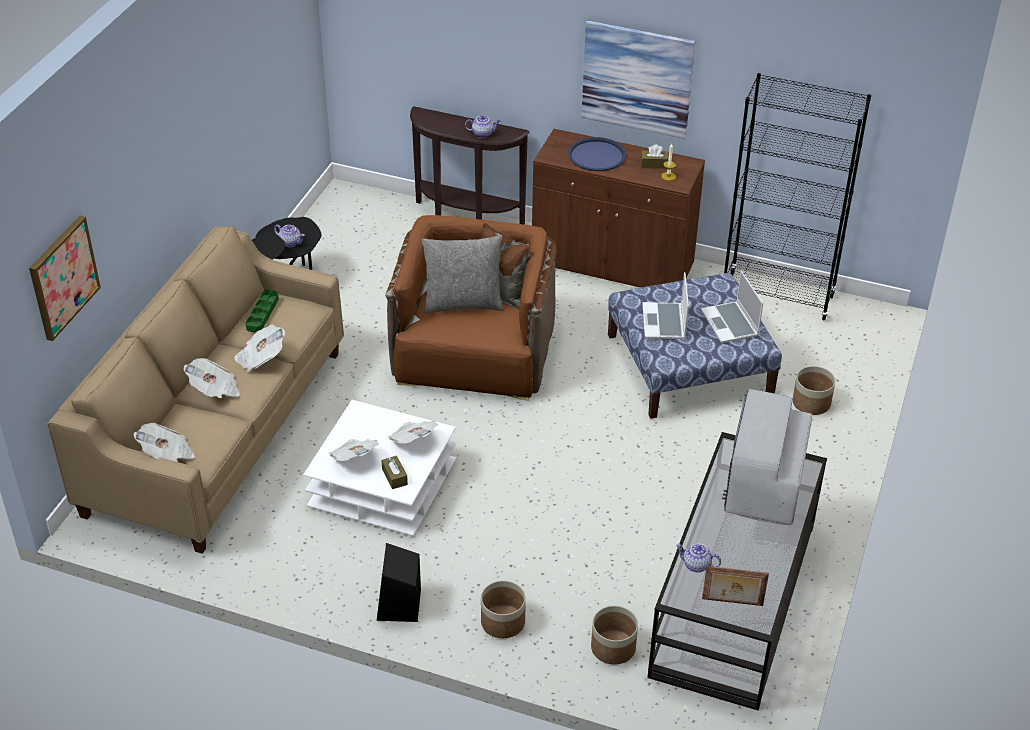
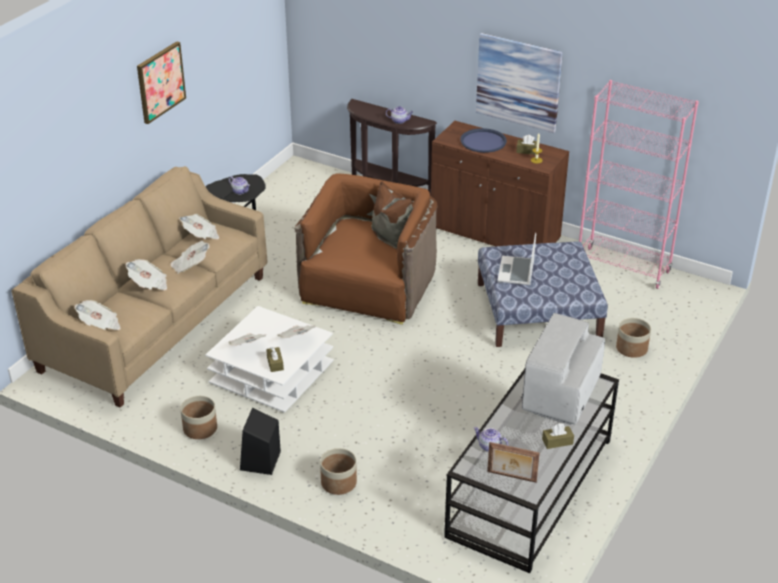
camera: 10 degrees right, 5 degrees down
picture [29,216,101,341] -> picture moved to [137,41,186,124]
green tray [246,289,279,333] -> newspaper [179,214,220,239]
grey pillow [422,235,504,314] -> none
planter [591,606,638,664] -> planter moved to [180,396,217,439]
laptop [701,271,763,343] -> none
black bookcase [724,73,871,320] -> pink bookcase [579,80,699,289]
none -> brown tissue box [542,423,574,449]

